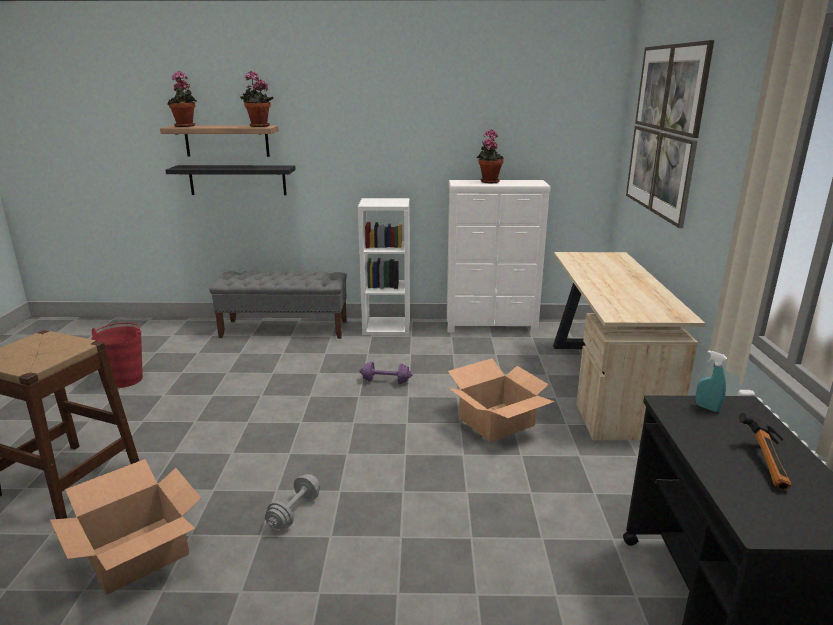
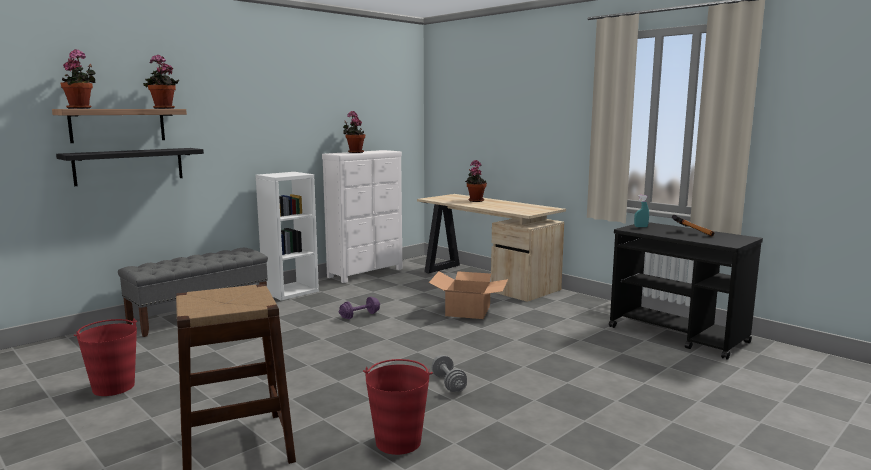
camera: 45 degrees left, 10 degrees down
cardboard box [50,459,201,595] -> red bucket [363,359,433,455]
picture [626,40,714,228] -> none
none -> potted plant [465,160,487,202]

